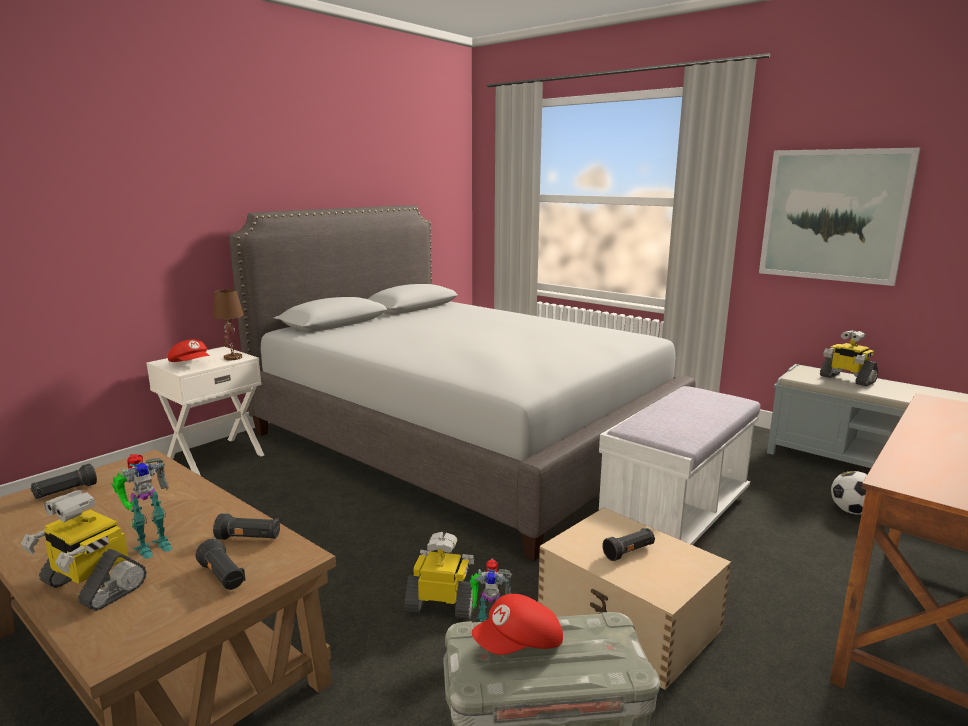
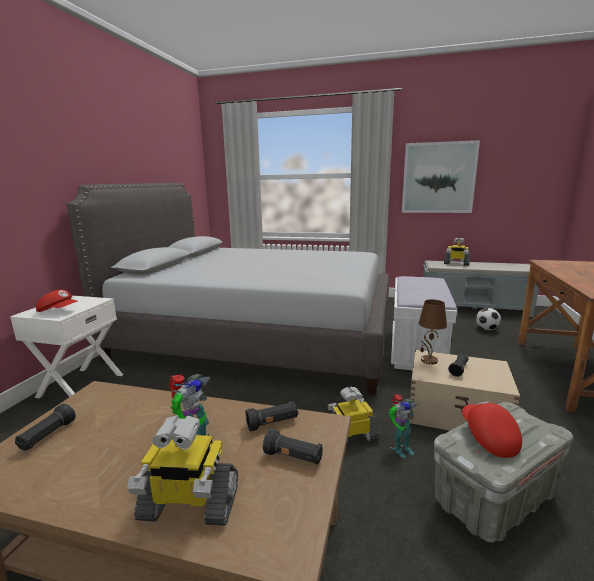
camera: 25 degrees left, 0 degrees up
brown table lamp [213,289,244,360] -> brown table lamp moved to [419,299,447,365]
red cap [472,594,563,655] -> red cap turned 135 degrees clockwise [462,401,522,458]

